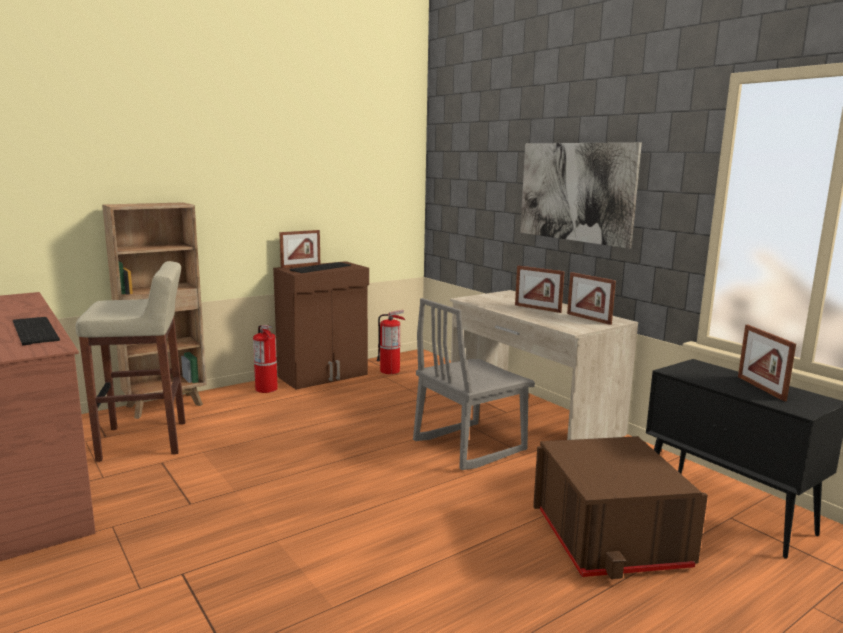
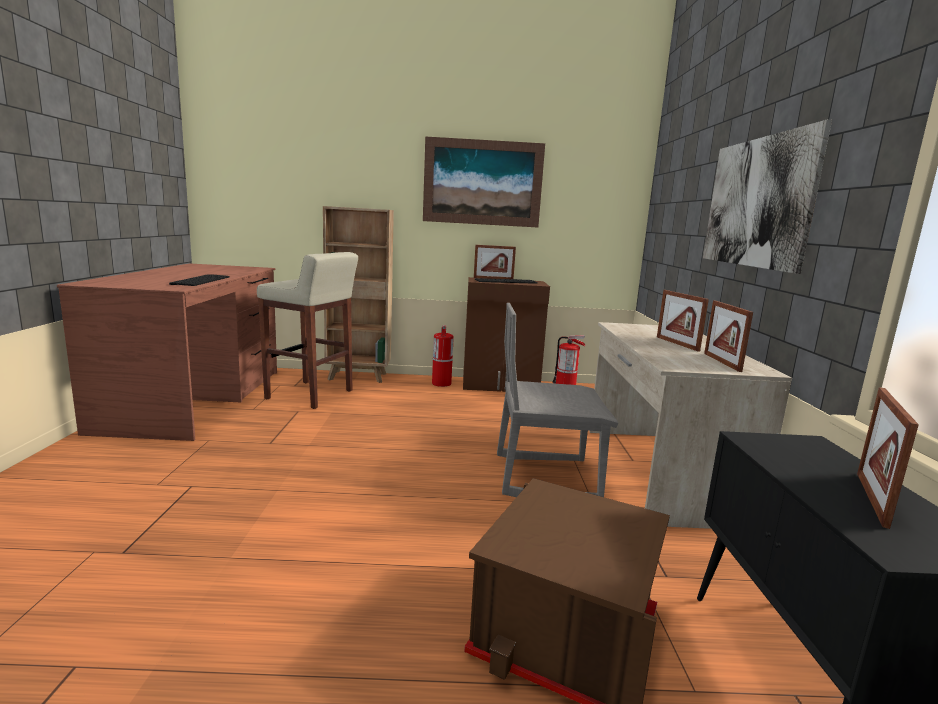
camera: 35 degrees right, 0 degrees up
none -> picture [423,136,545,227]

